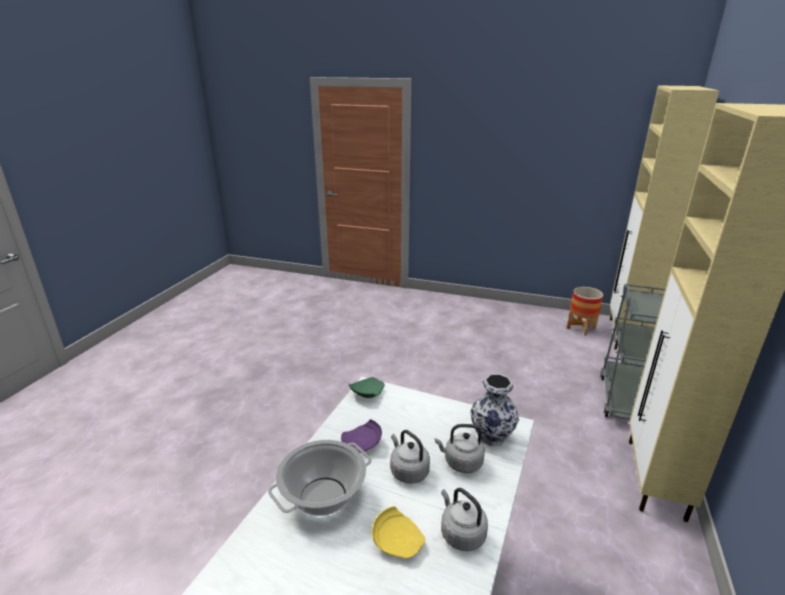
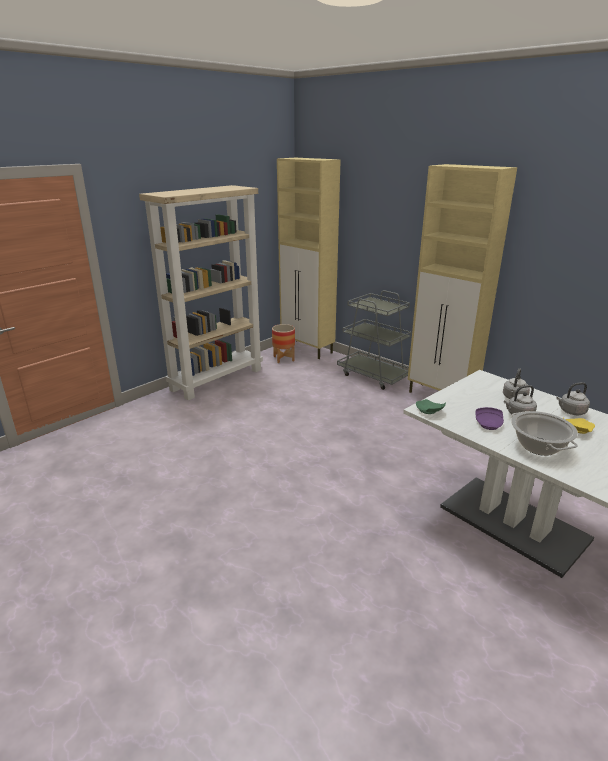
camera: 65 degrees left, 0 degrees up
vase [470,374,519,447] -> none
none -> beige bookcase [139,185,263,400]

